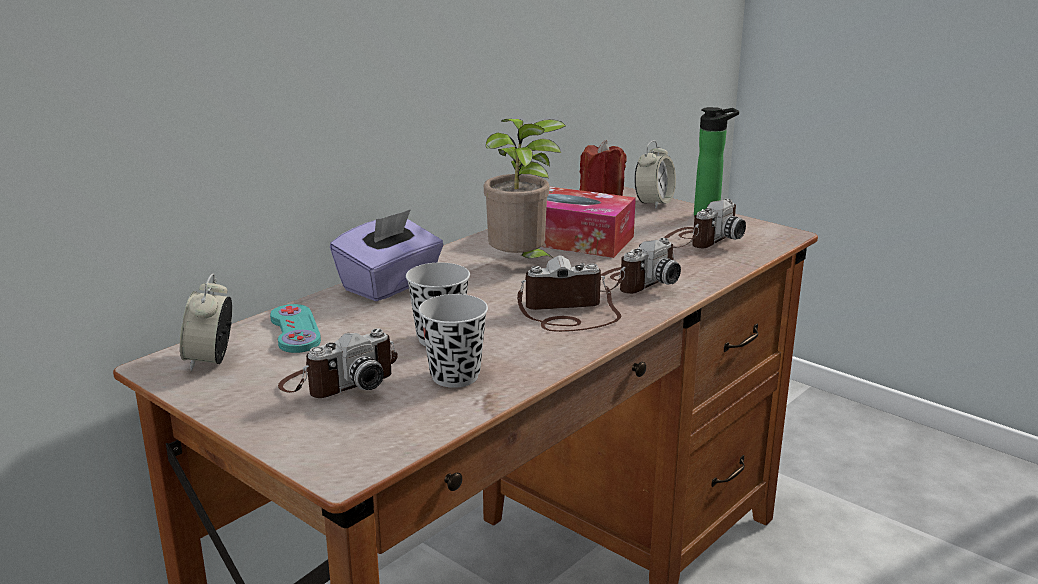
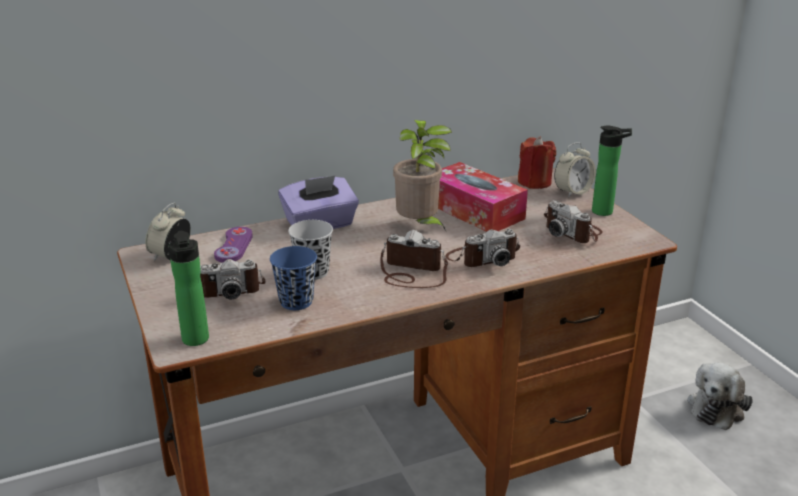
camera: 25 degrees right, 5 degrees up
turquoise game controller [270,304,321,353] -> purple game controller [214,227,253,263]
black cup [418,294,488,388] -> blue cup [270,246,317,310]
camera [664,199,746,248] -> camera turned 75 degrees clockwise [544,200,603,243]
none -> bottle [168,231,209,346]
none -> plush toy [687,362,753,430]

